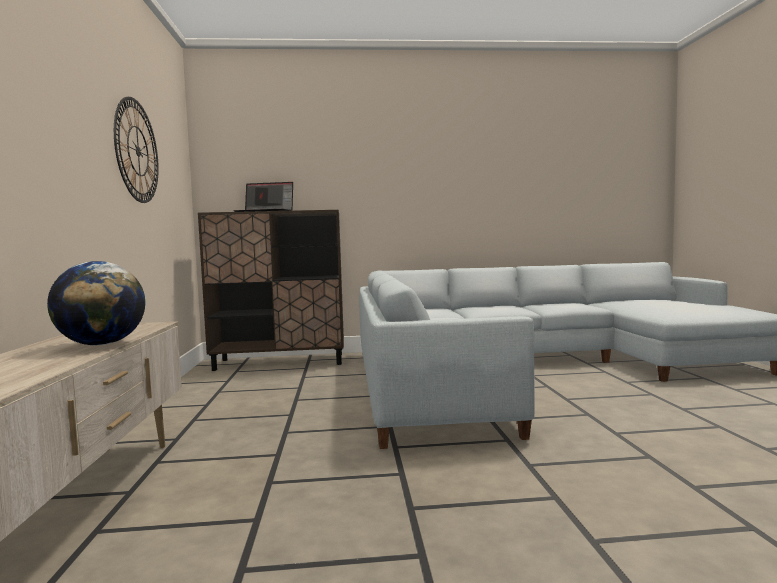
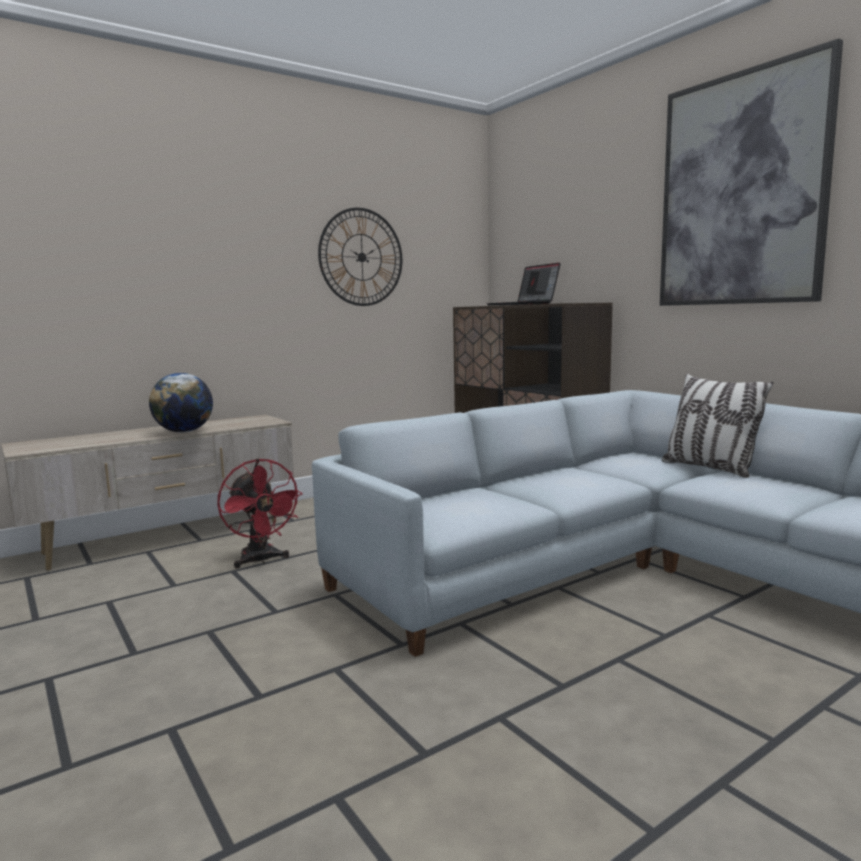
camera: 60 degrees right, 5 degrees up
none -> red fan [217,458,303,568]
none -> picture [660,39,843,306]
none -> pillow [662,374,773,478]

